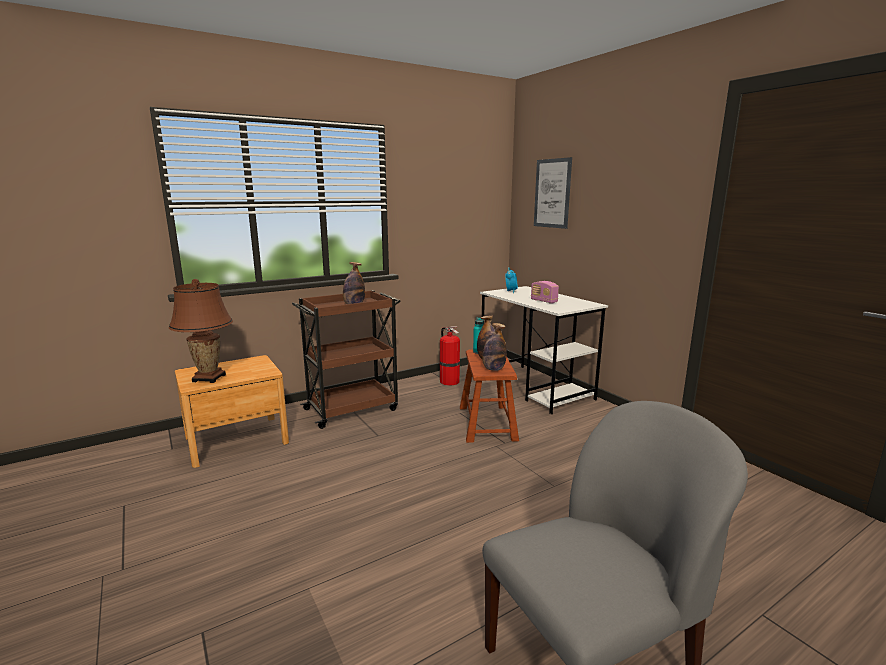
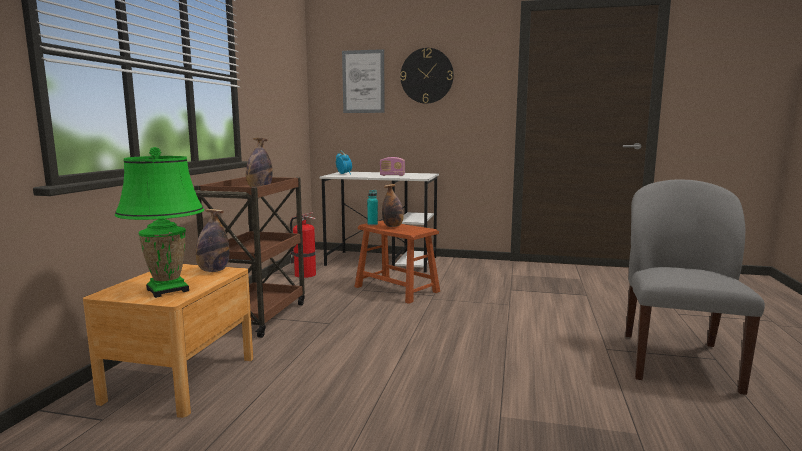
camera: 45 degrees left, 5 degrees down
brown table lamp [169,279,233,383] -> green table lamp [114,147,204,298]
bottle [482,323,507,371] -> bottle moved to [196,209,230,272]
none -> wall clock [400,48,454,104]

